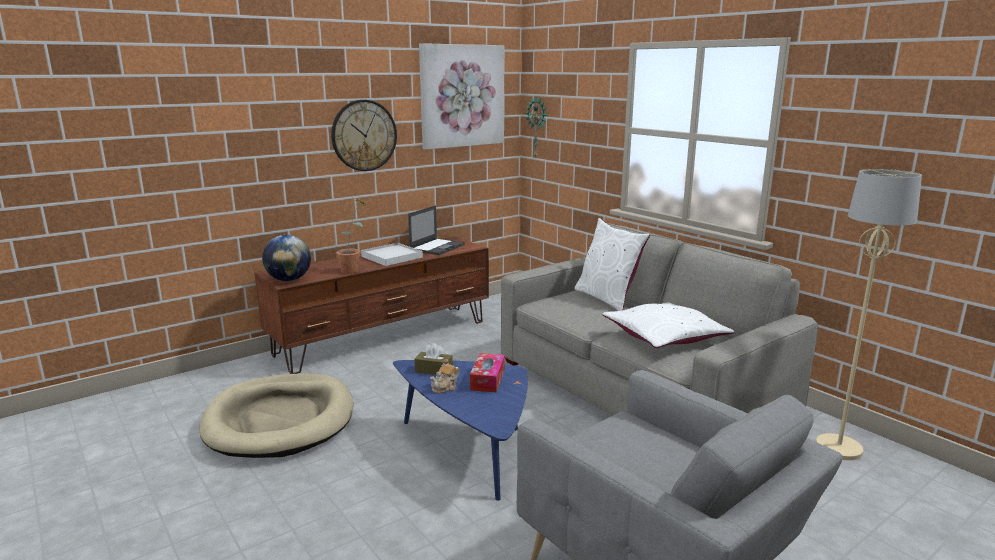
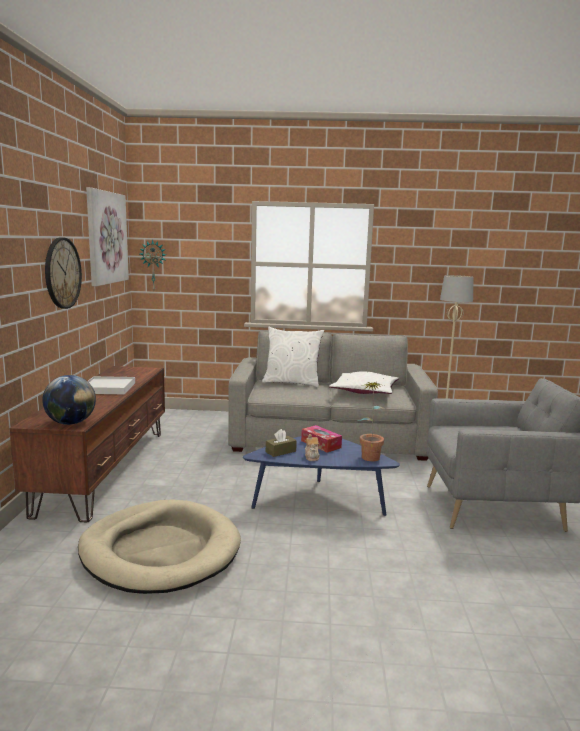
camera: 50 degrees left, 5 degrees down
potted plant [336,199,369,274] -> potted plant moved to [359,382,385,461]
laptop [408,205,465,255] -> none

